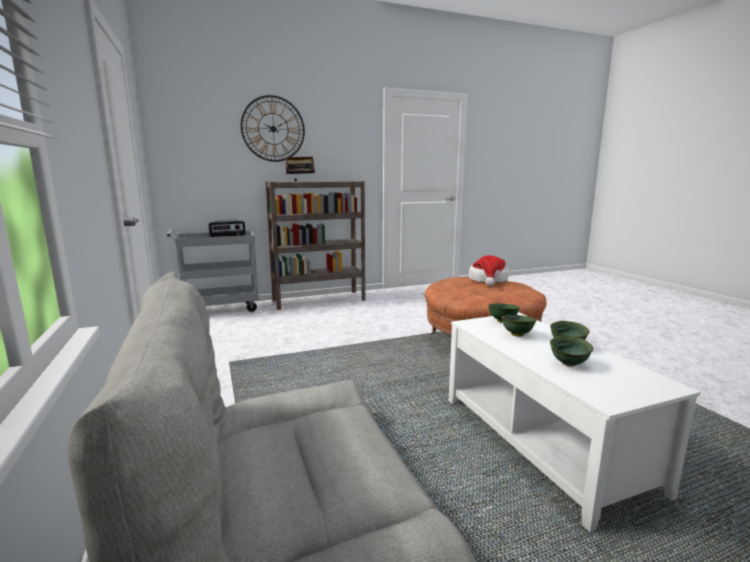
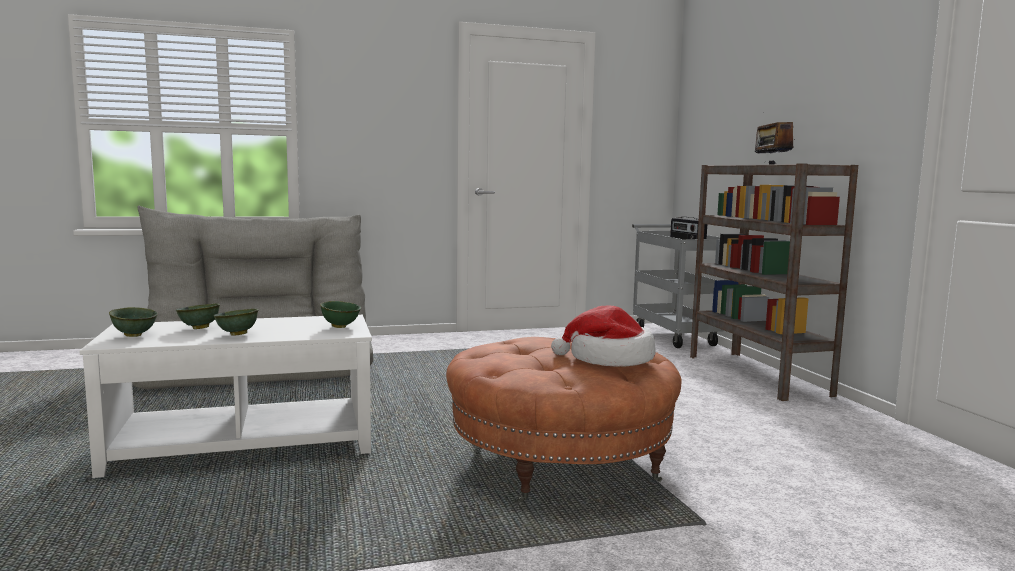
camera: 95 degrees right, 5 degrees down
wall clock [241,95,305,162] -> none
green bowl [501,315,537,336] -> green bowl moved to [109,307,158,337]

